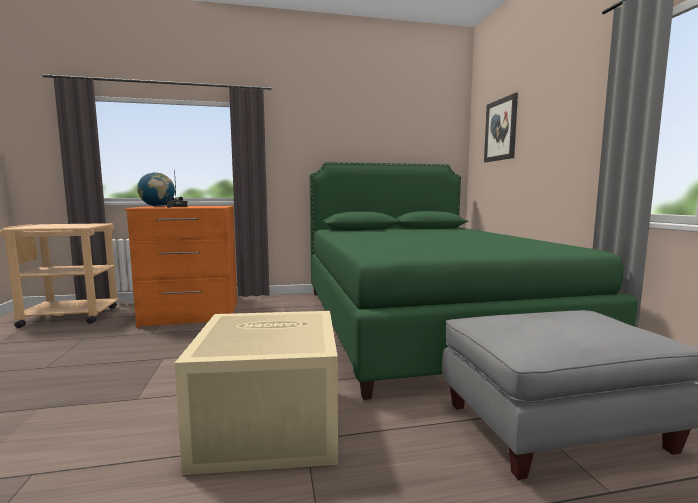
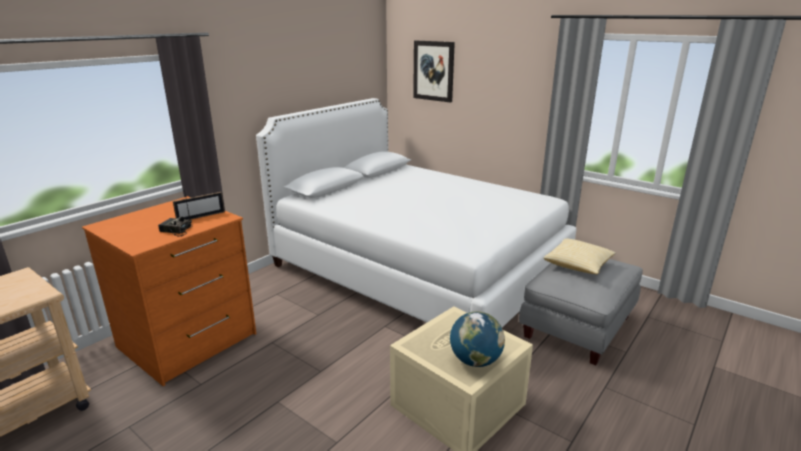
camera: 40 degrees left, 15 degrees up
globe [137,172,175,207] -> globe moved to [450,311,505,367]
green bed [310,162,638,400] -> white bed [256,98,576,328]
none -> picture frame [173,192,225,220]
none -> pillow [544,239,616,274]

